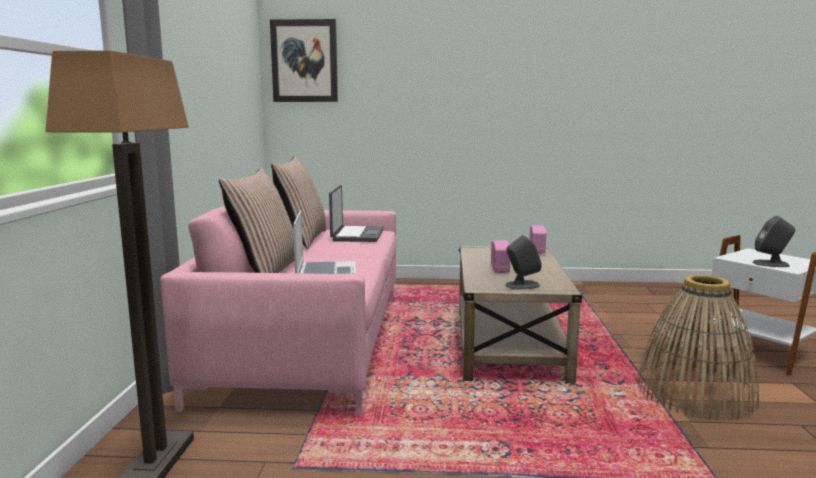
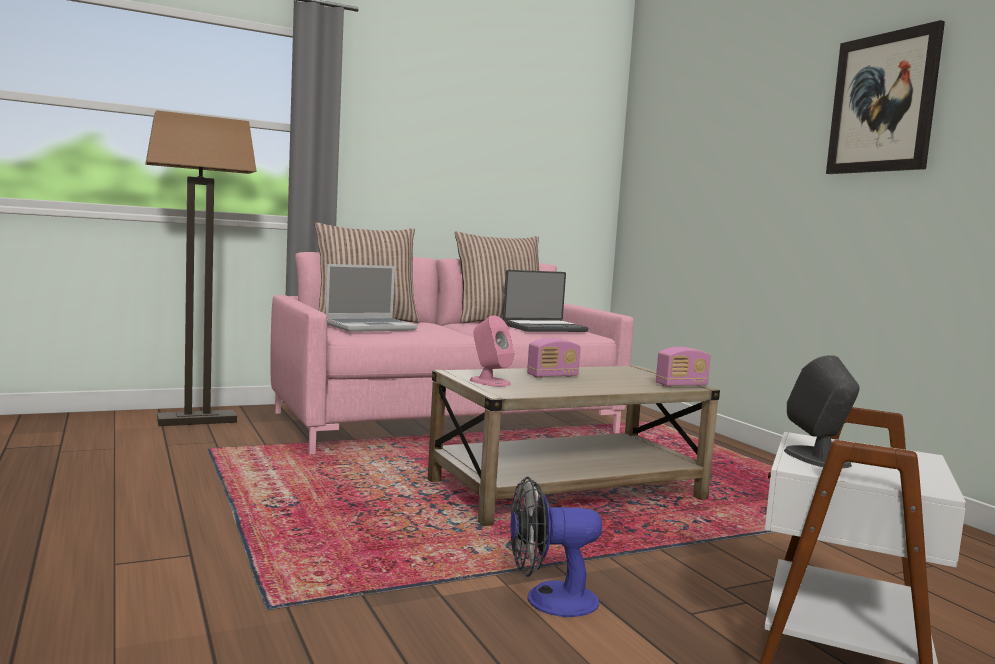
camera: 60 degrees right, 5 degrees down
picture [270,19,338,102] -> picture moved to [826,20,945,174]
grey speaker [506,235,542,289] -> pink speaker [470,315,514,387]
basket [637,275,759,421] -> fan [511,476,602,617]

